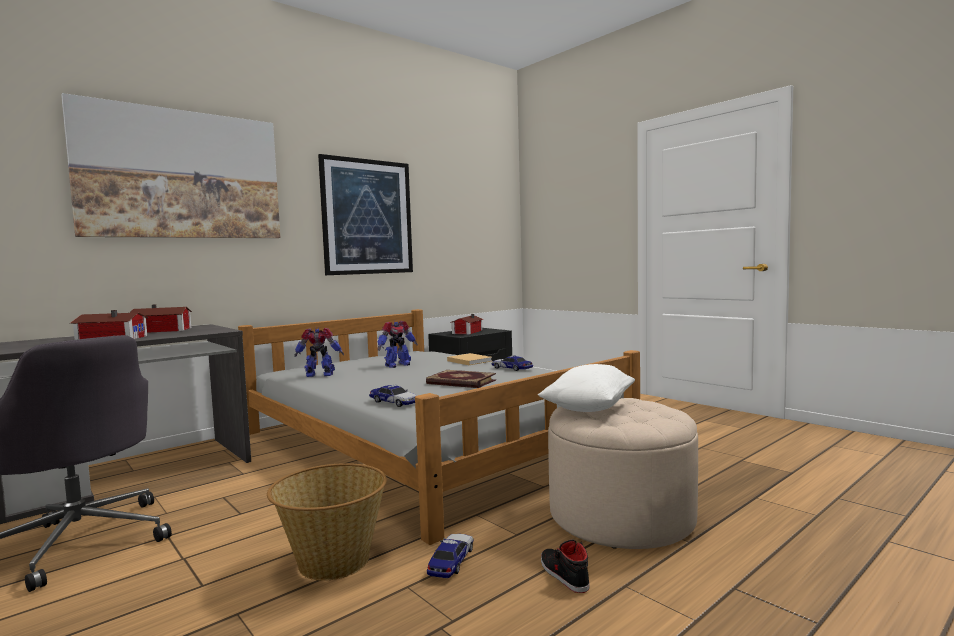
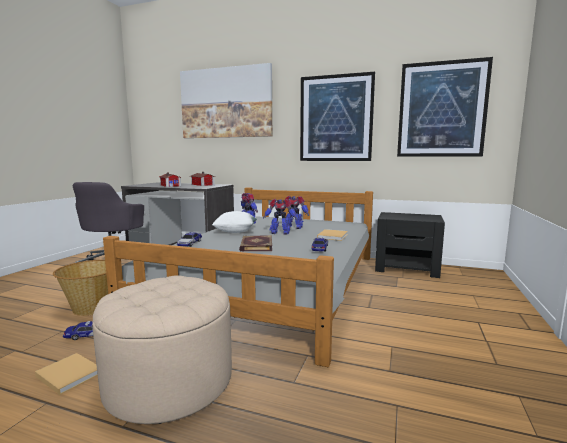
camera: 60 degrees right, 5 degrees up
toy house [450,314,483,334] -> none
white pillow [538,364,635,412] -> white pillow moved to [212,211,257,233]
black shoe [541,539,590,593] -> beige book [35,353,98,395]
none -> toy robot [263,199,297,235]
none -> picture [397,57,493,157]

